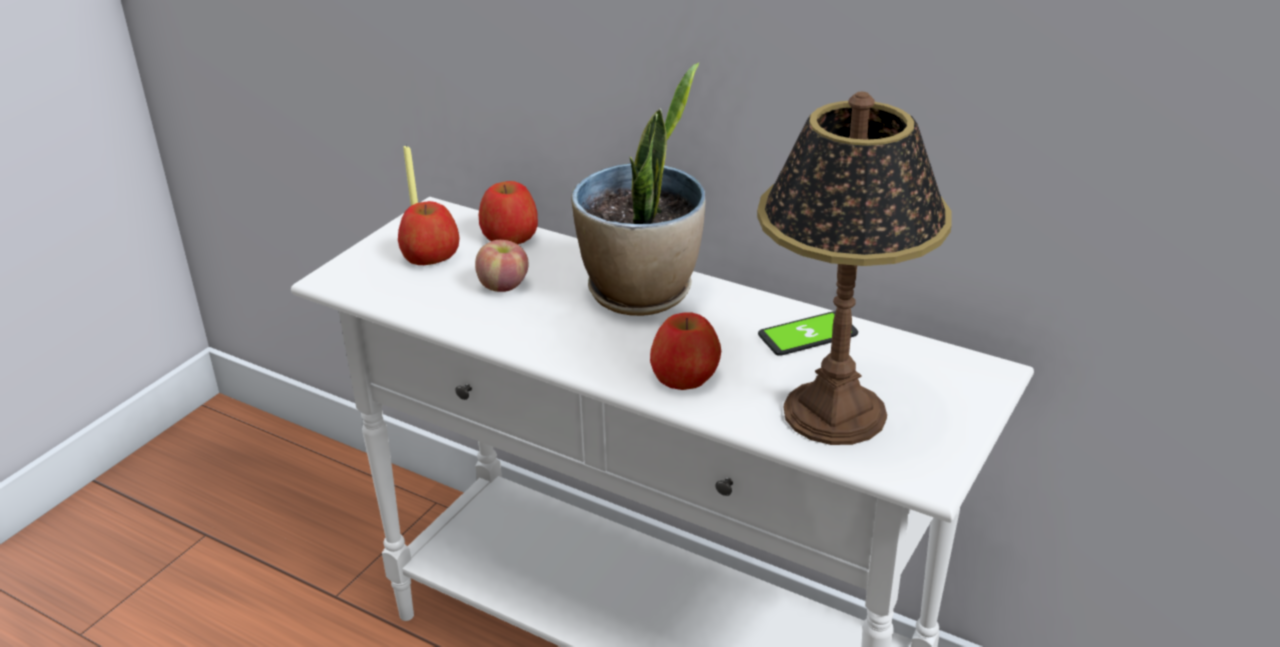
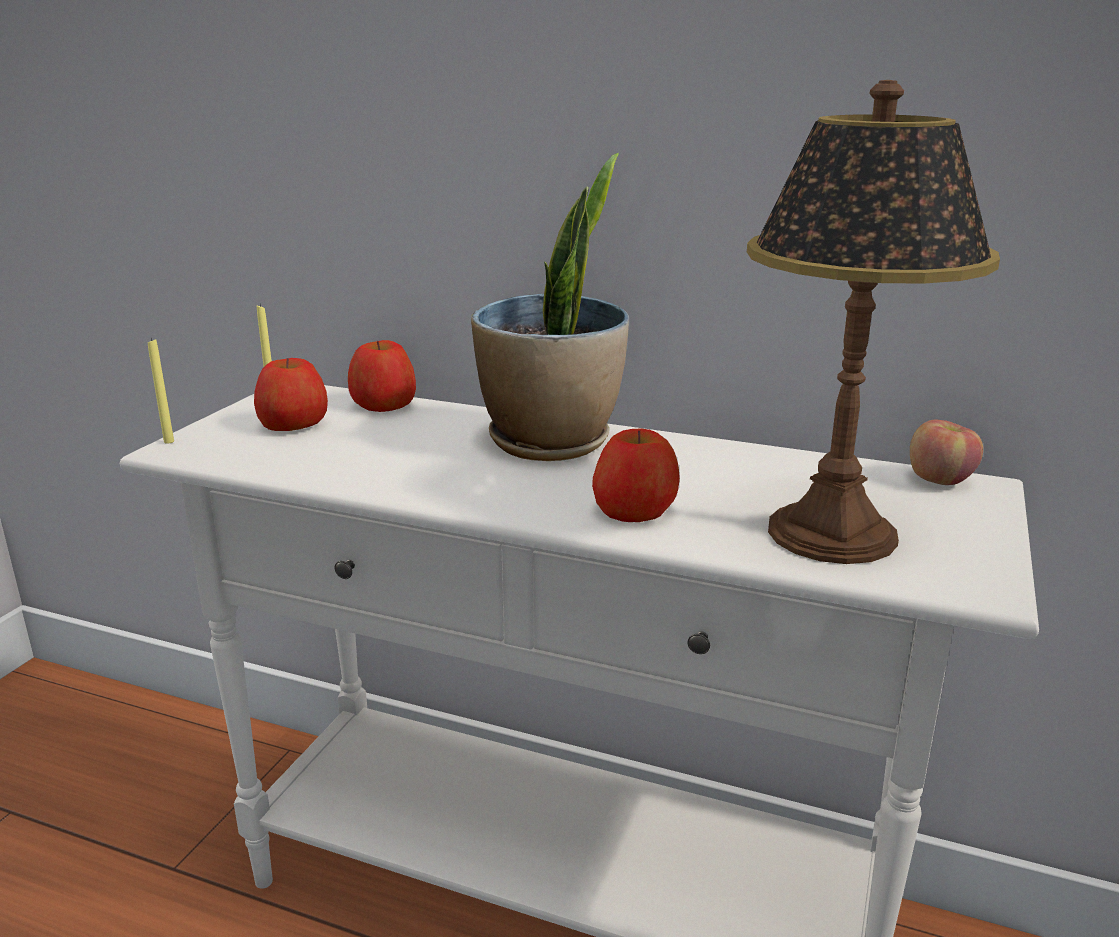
camera: 10 degrees left, 10 degrees down
apple [475,240,529,292] -> apple moved to [910,420,983,485]
phone [758,311,858,356] -> none
none -> yellow candle [148,338,174,444]

